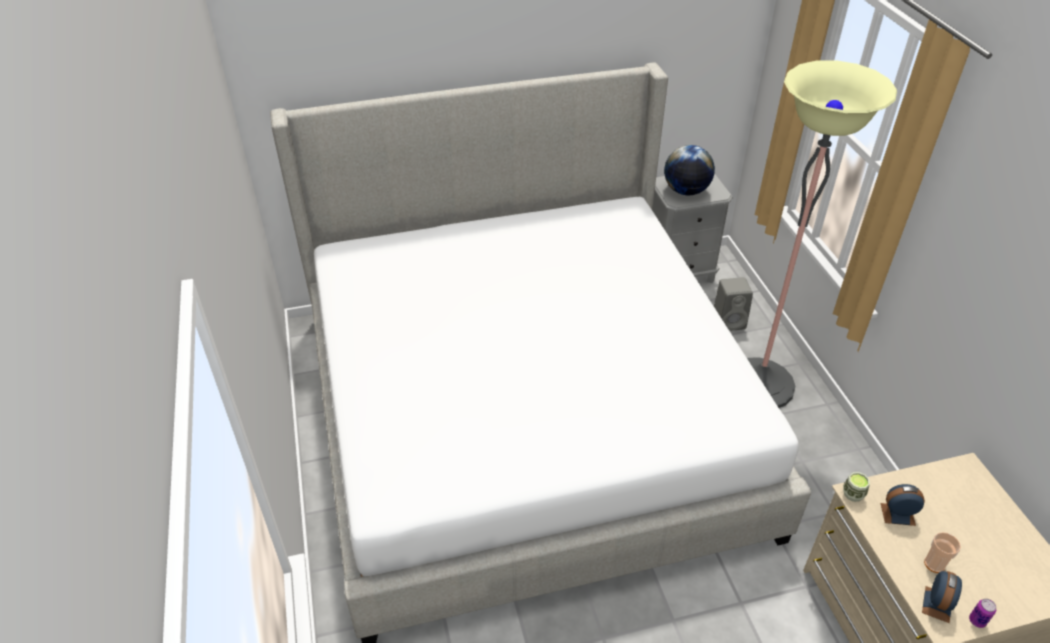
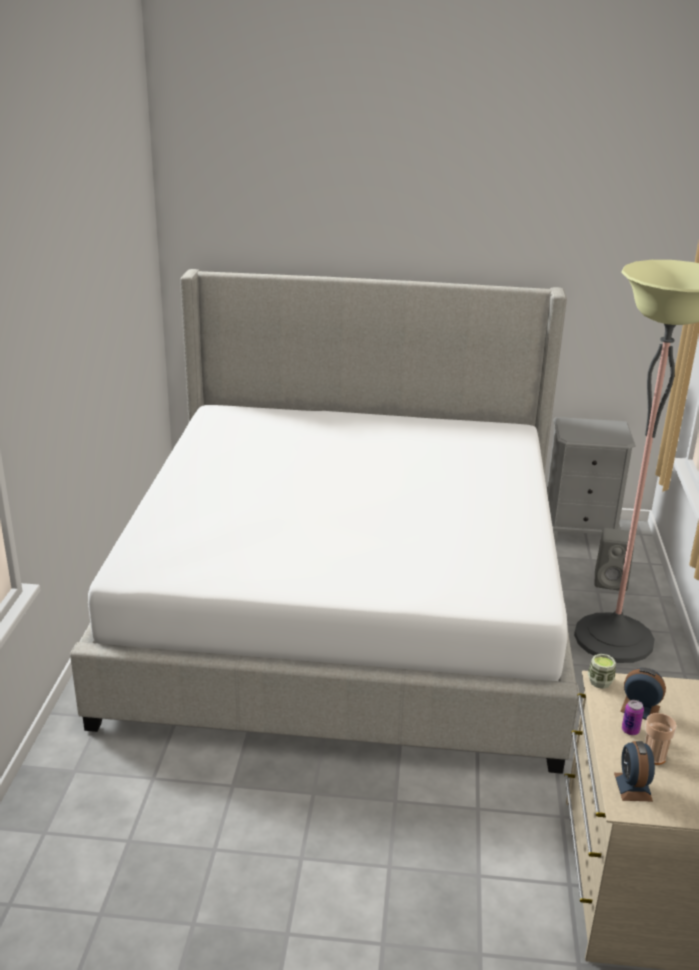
camera: 20 degrees right, 15 degrees down
globe [664,145,715,195] -> none
alarm clock [922,571,962,623] -> alarm clock turned 135 degrees clockwise [614,741,655,802]
can [969,599,996,628] -> can moved to [622,700,644,735]

